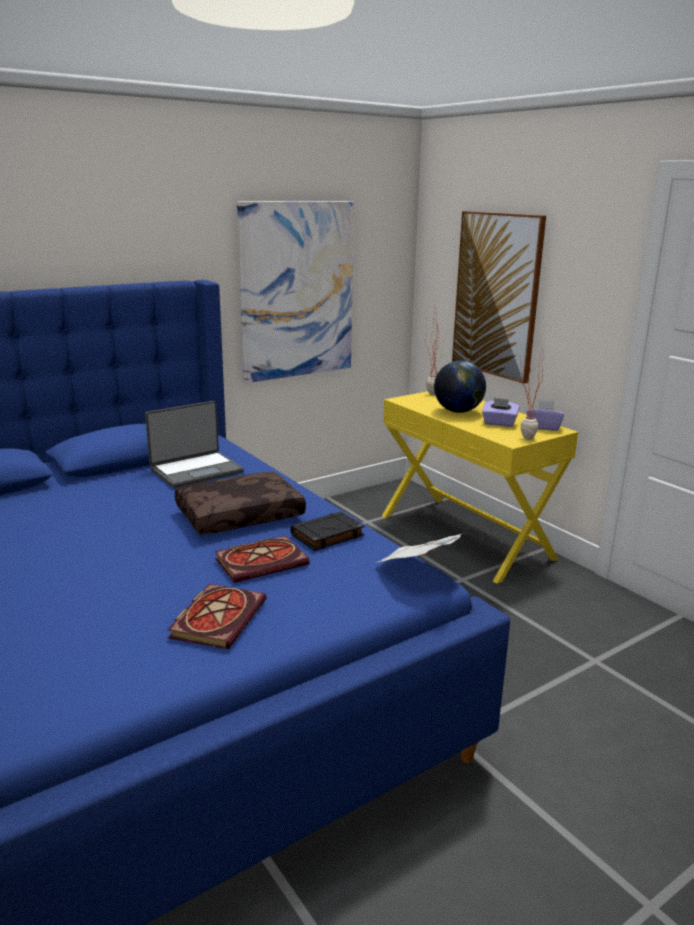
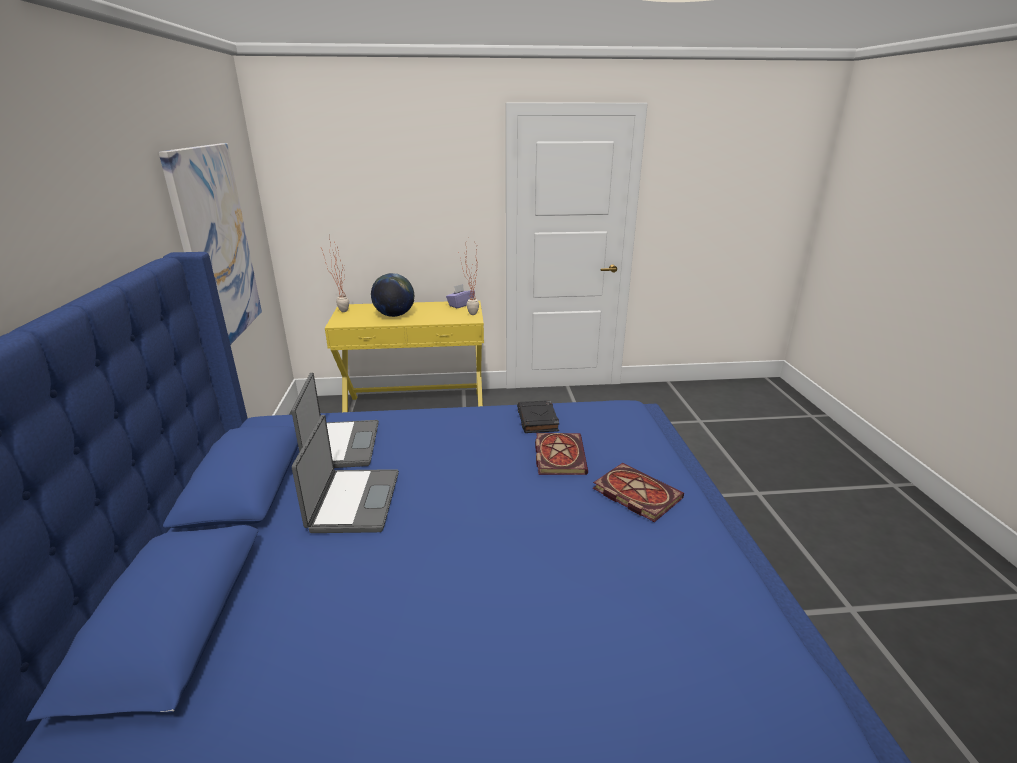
camera: 60 degrees left, 5 degrees up
brown pillow [175,472,306,535] -> none
newspaper [375,533,464,563] -> none
picture [452,211,546,384] -> none
purple tissue box [482,398,520,427] -> none
none -> laptop [292,415,399,533]

